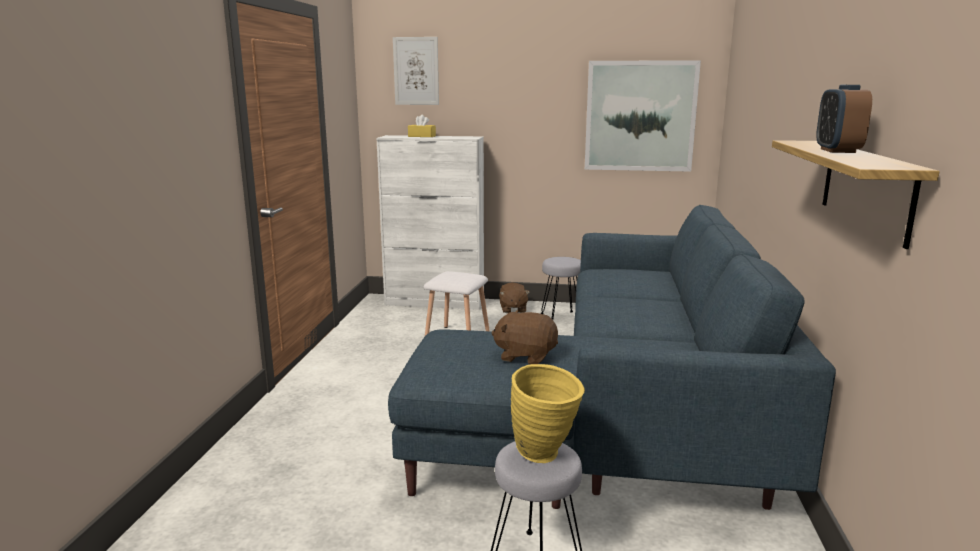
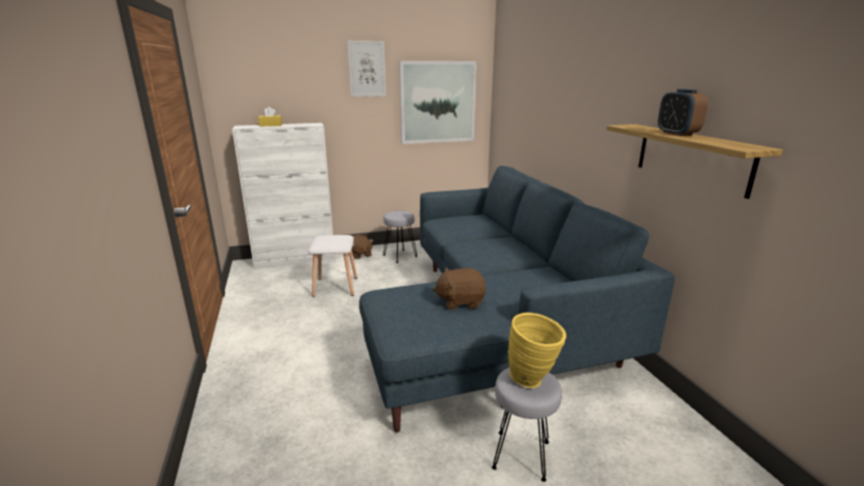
camera: 25 degrees left, 5 degrees up
picture [393,37,439,105] -> picture moved to [347,41,386,97]

